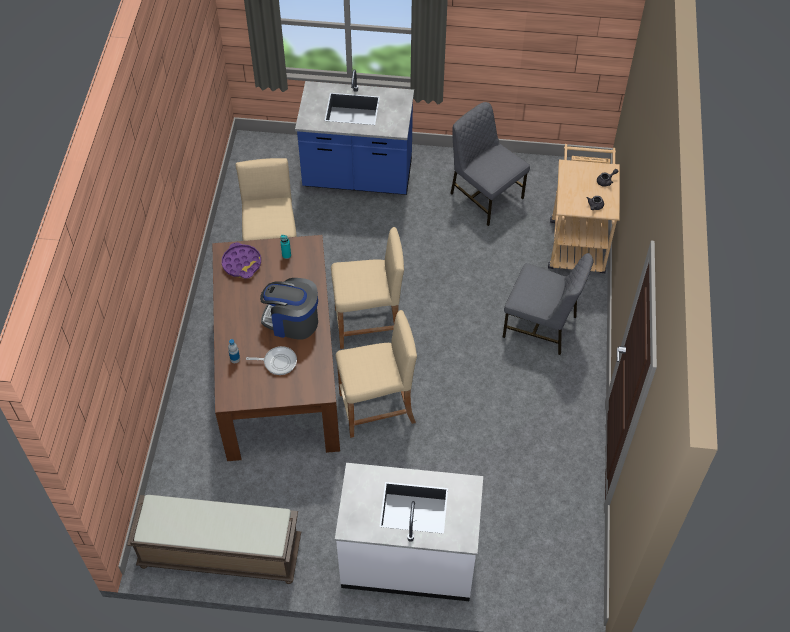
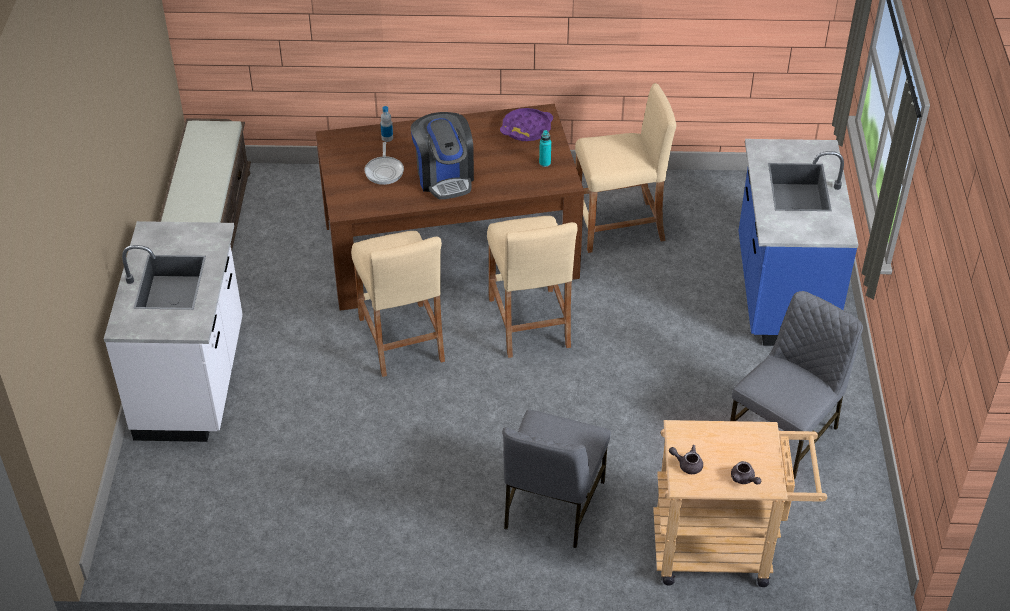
camera: 85 degrees right, 10 degrees down
coffee machine [260,278,318,340] -> coffee machine turned 150 degrees clockwise [411,112,474,199]

